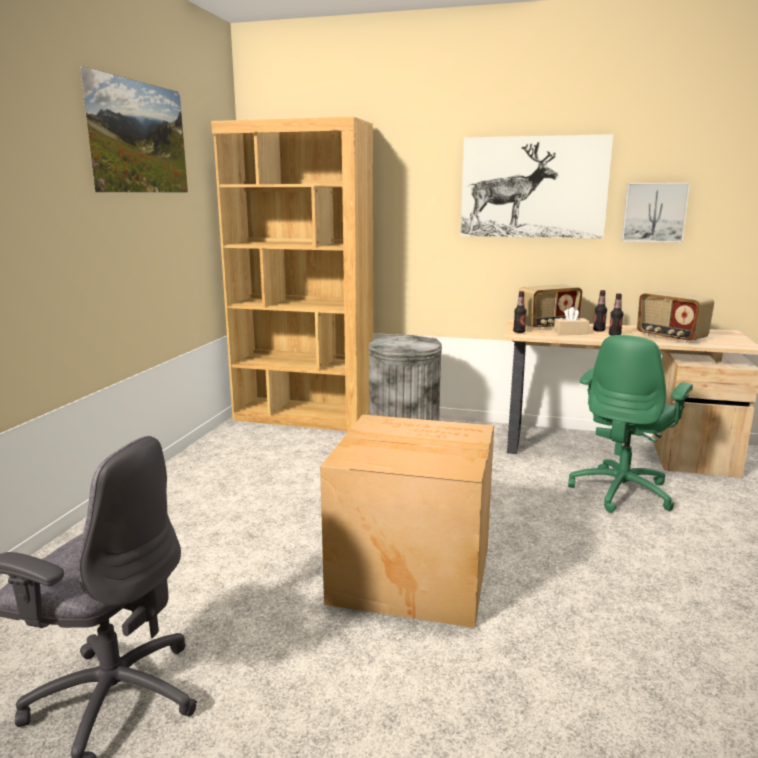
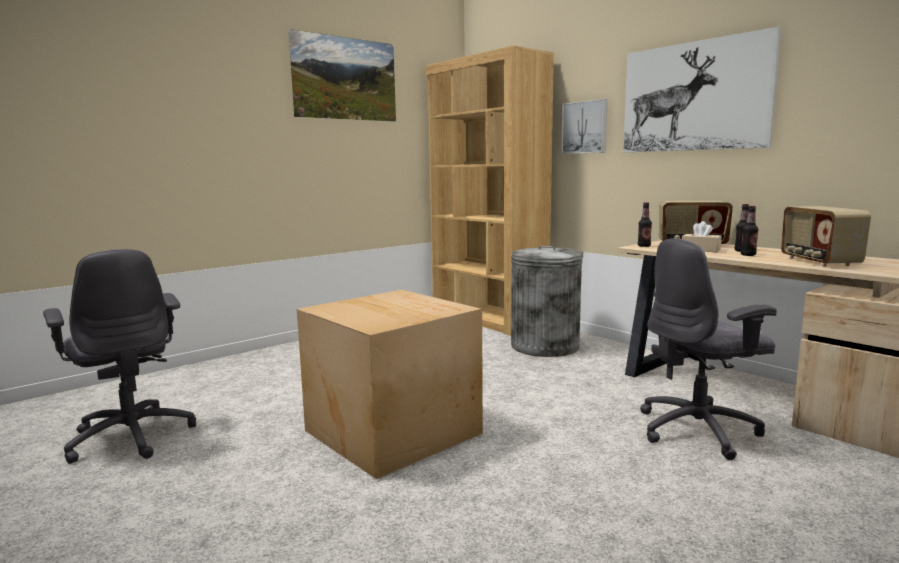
camera: 35 degrees right, 5 degrees down
green office chair [568,335,693,513] -> grey office chair [640,238,777,460]
picture [622,183,690,242] -> picture moved to [561,99,608,154]

